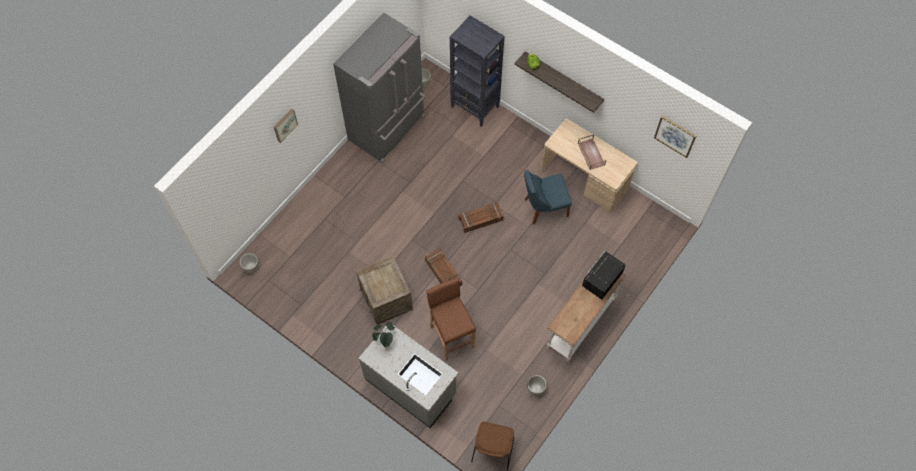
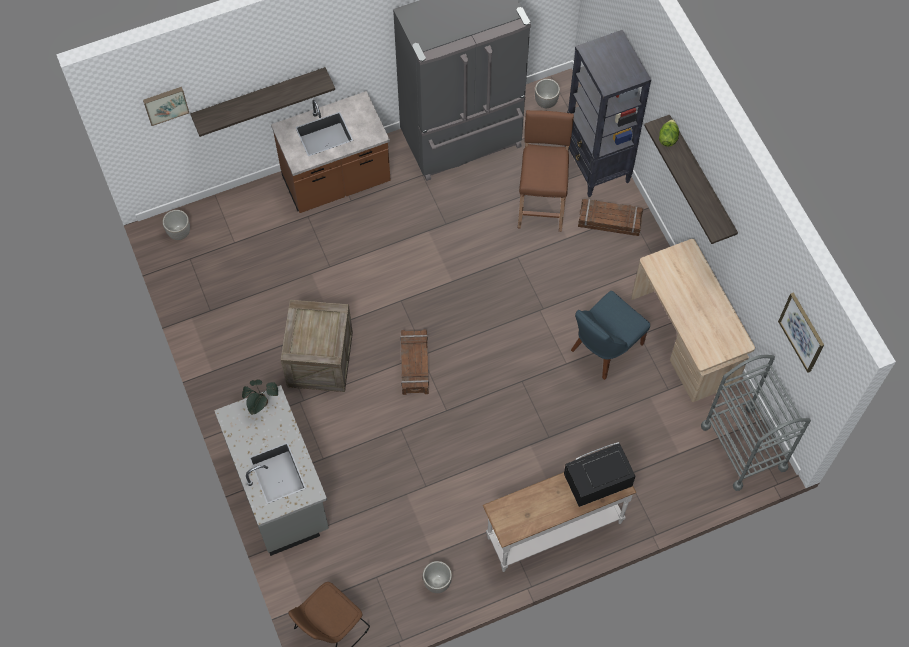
camera: 30 degrees right, 0 degrees up
picture [274,109,298,143] -> picture moved to [143,87,189,126]
brown stool [426,278,476,360] -> brown stool moved to [518,110,574,232]
crate [459,202,504,233] -> crate moved to [578,199,643,236]
blue chair [524,170,572,224] -> blue chair turned 60 degrees counterclockwise [571,291,650,380]
brown tray [578,134,606,170] -> none
none -> shelf [190,67,335,137]
none -> brown counter [271,91,391,213]
none -> grey cart [701,355,811,491]

